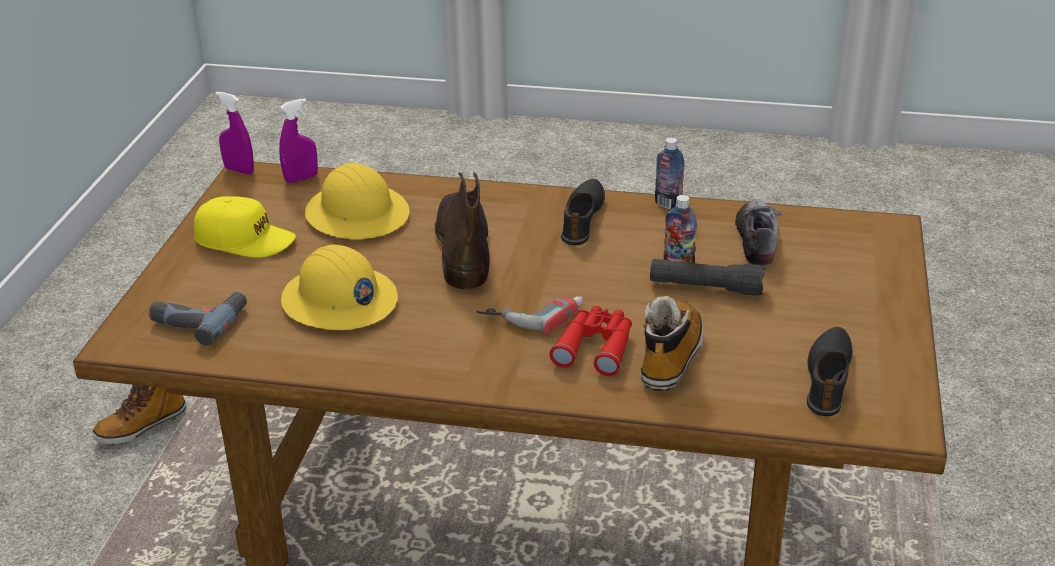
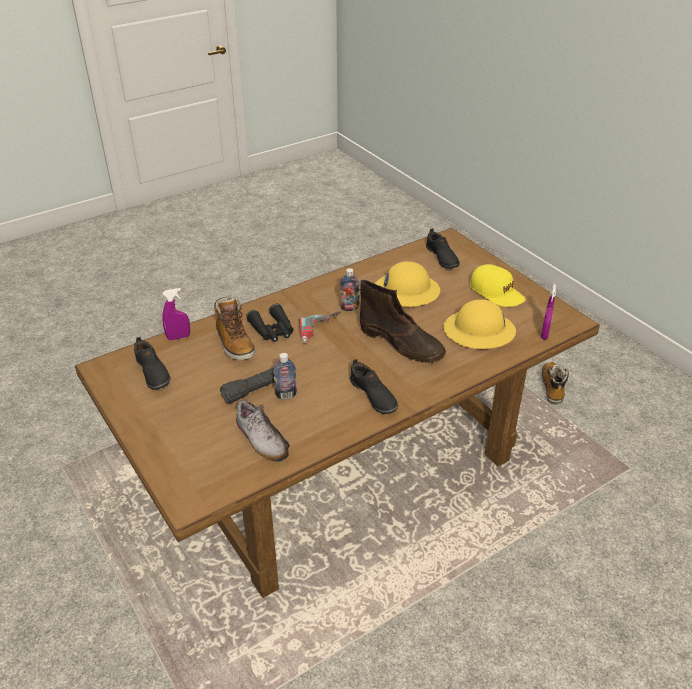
camera: 135 degrees right, 5 degrees up
power drill [149,292,247,346] -> black shoe [426,228,460,269]
yellow cap [194,196,296,258] -> yellow cap turned 105 degrees counterclockwise [470,264,526,307]
purple spray bottle [215,92,254,174] -> purple spray bottle moved to [162,288,190,340]
red binoculars [549,306,632,376] -> black binoculars [246,304,294,342]
bottle [655,138,684,210] -> bottle moved to [340,268,360,311]

